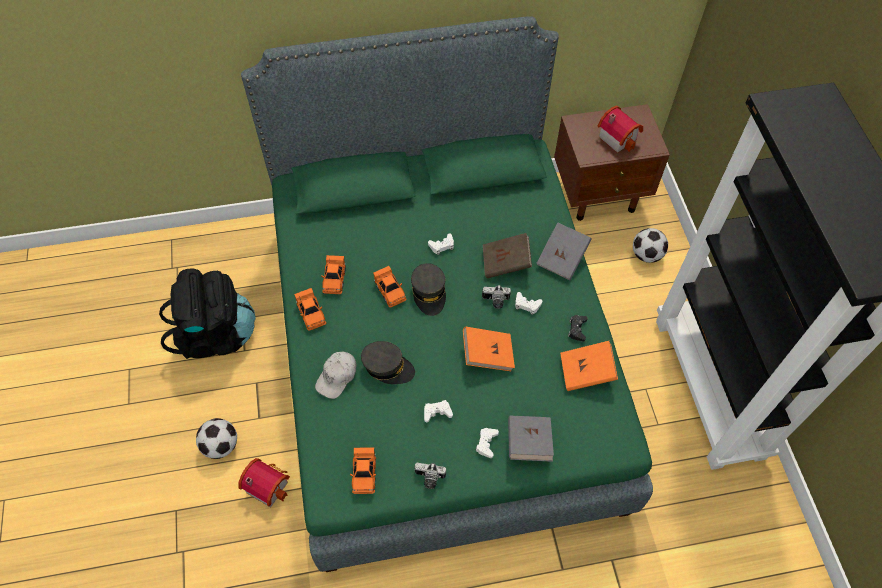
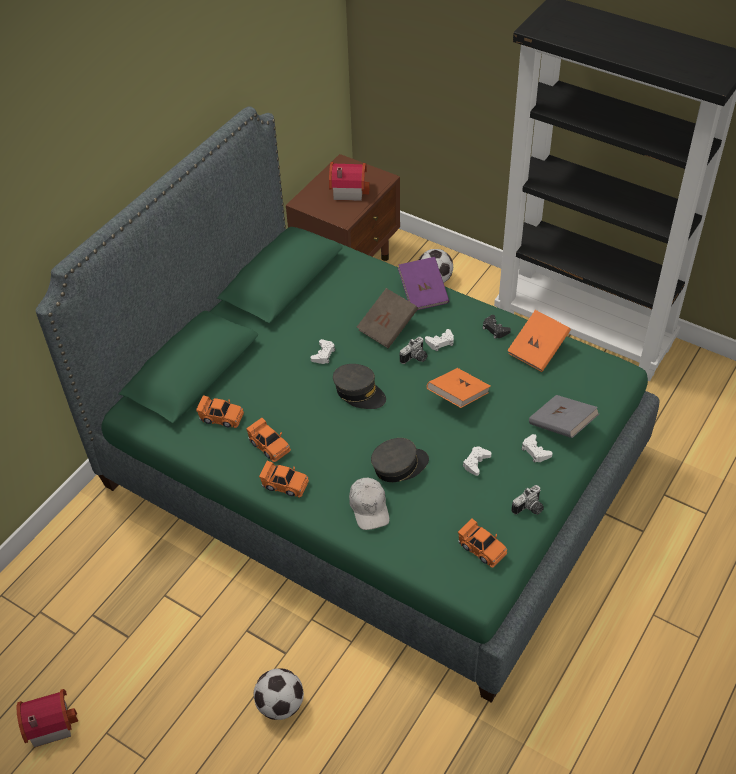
camera: 45 degrees left, 10 degrees down
black backpack [159,268,256,359] -> none
toy house [238,458,290,508] -> toy house moved to [16,689,78,747]
orange toy car [373,266,407,308] -> orange toy car moved to [196,395,244,428]
grey book [537,222,592,280] -> purple book [398,257,449,310]

